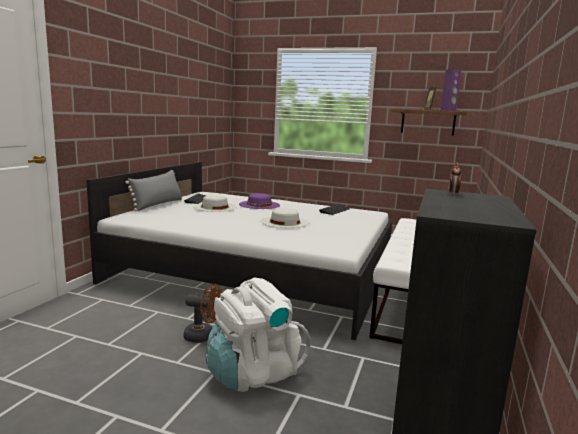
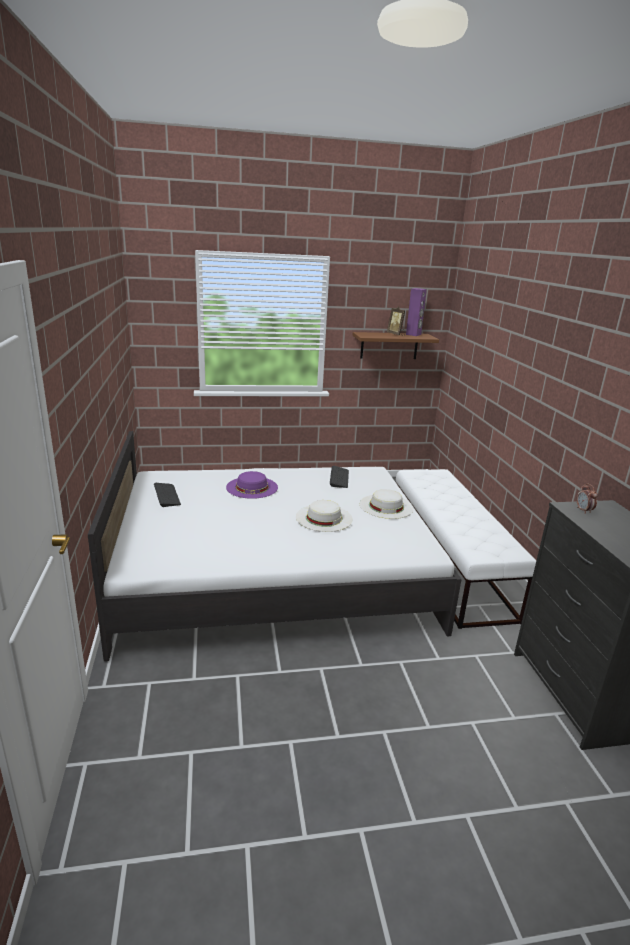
camera: 30 degrees left, 10 degrees up
grey pillow [125,170,182,211] -> none
brown fan [183,284,223,343] -> none
white hat [193,195,237,212] -> white hat moved to [360,489,414,519]
white backpack [206,277,311,392] -> none

